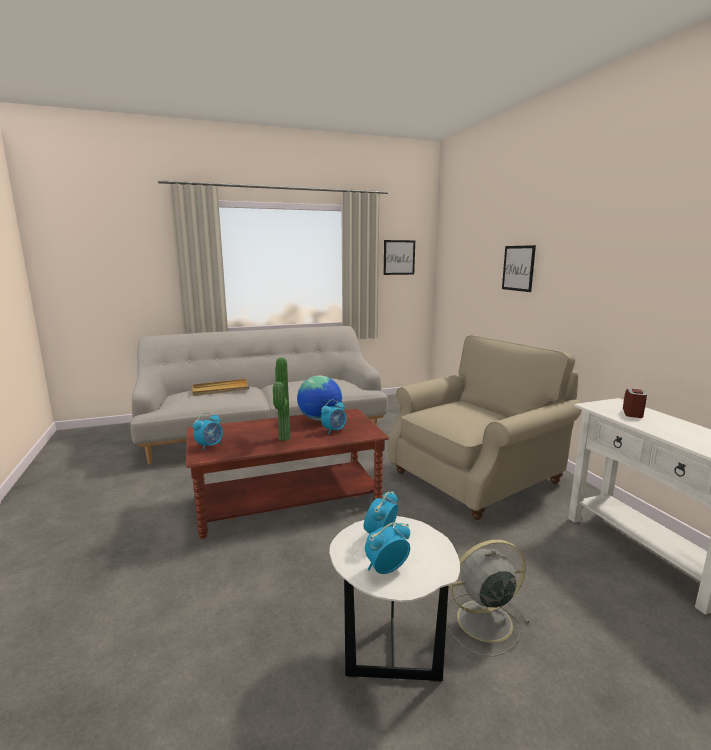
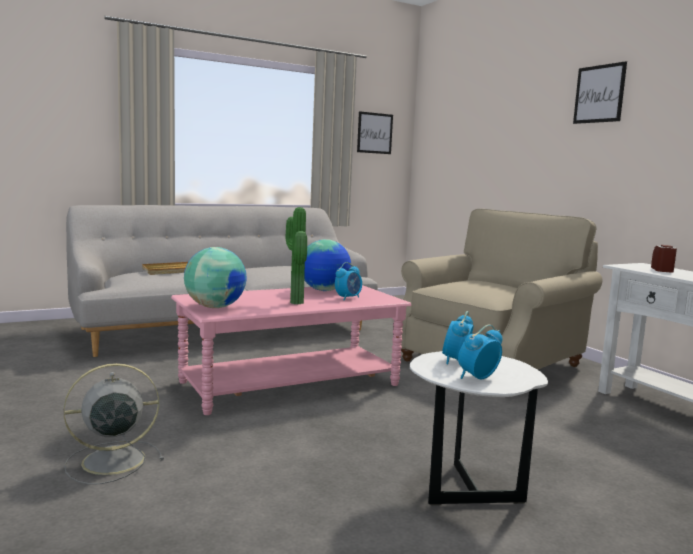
camera: 10 degrees left, 5 degrees down
brown coffee table [186,408,389,539] -> pink coffee table [171,285,412,415]
alarm clock [193,413,223,451] -> globe [184,247,247,308]
grey fan [446,539,530,657] -> grey fan moved to [64,363,164,485]
picture [502,245,536,292] -> picture moved to [573,61,627,124]

